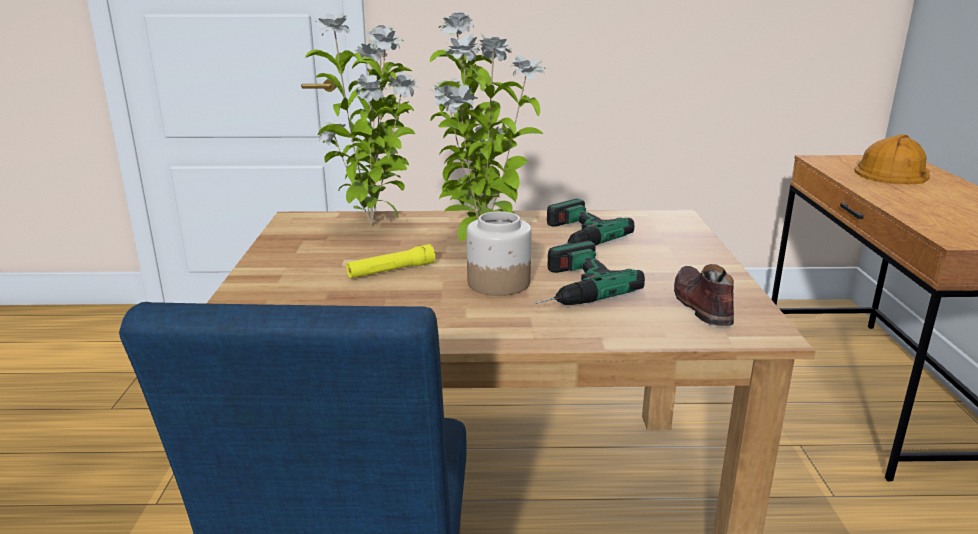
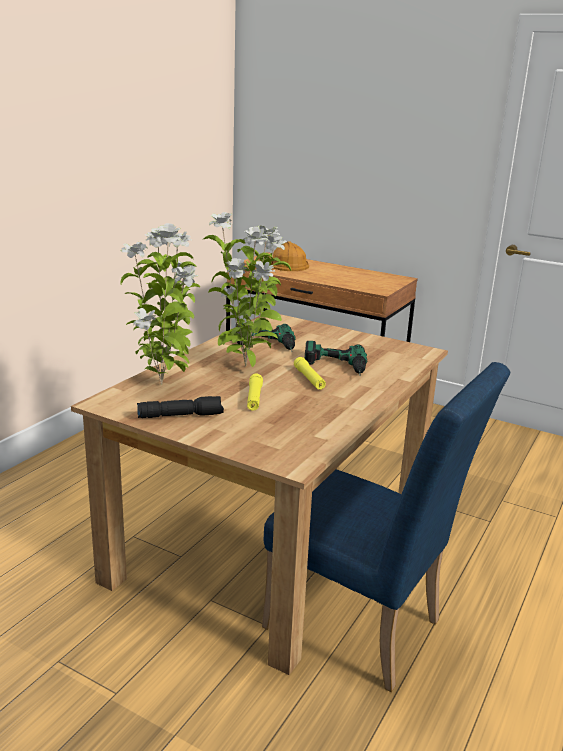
camera: 60 degrees left, 0 degrees up
jar [467,211,532,296] -> yellow flashlight [294,357,326,390]
brown shoe [674,264,734,326] -> none
none -> black flashlight [137,396,224,418]

